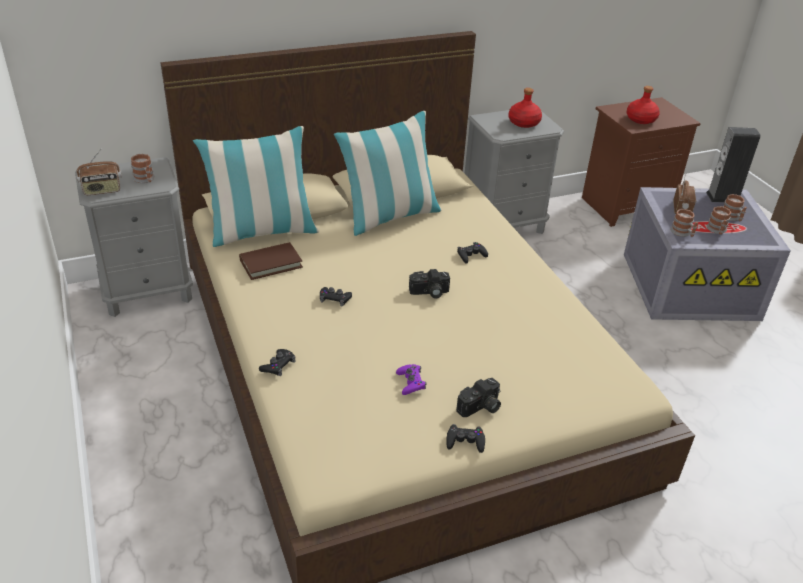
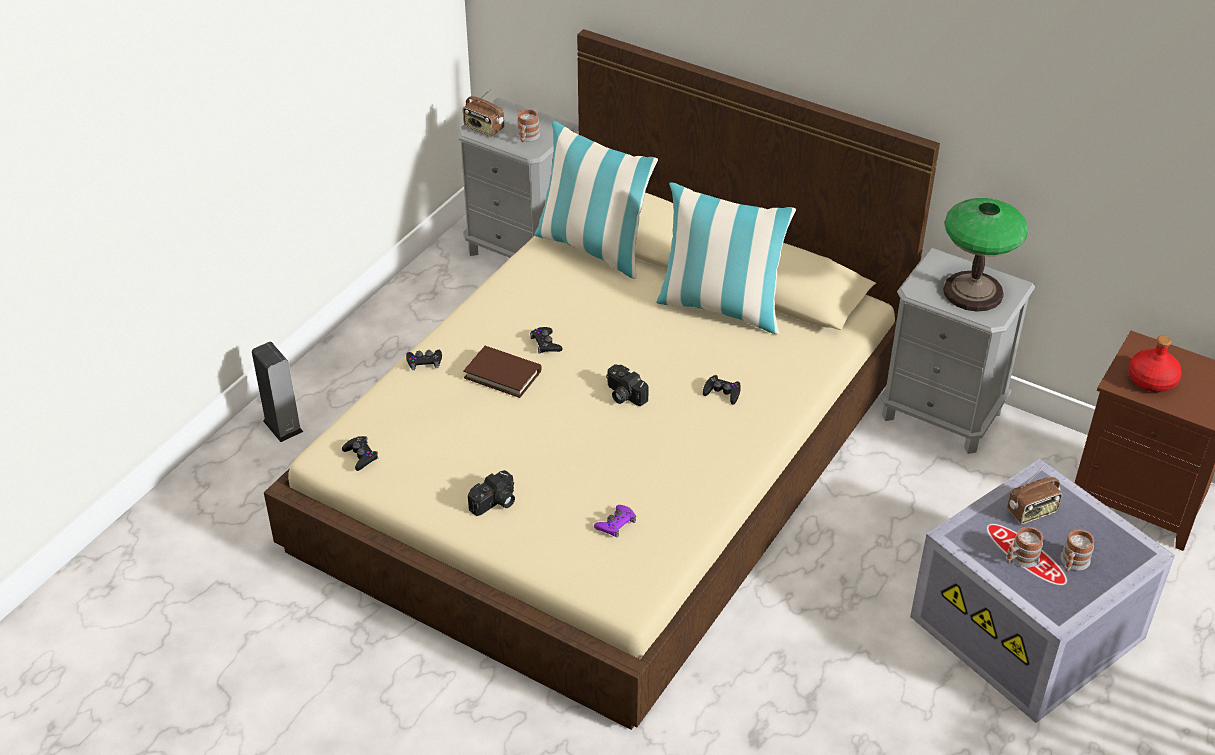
camera: 55 degrees right, 5 degrees up
brown book [239,242,303,280] -> brown book moved to [463,346,542,398]
purple game controller [396,364,426,395] -> purple game controller moved to [594,505,636,537]
black game controller [446,424,485,453] -> black game controller moved to [342,436,378,471]
camera [456,378,501,417] -> camera turned 60 degrees counterclockwise [468,470,515,516]
red bottle [508,88,542,128] -> table lamp [943,198,1028,312]
mug [670,209,698,237] -> none
speaker [706,127,760,203] -> speaker moved to [252,342,303,442]

